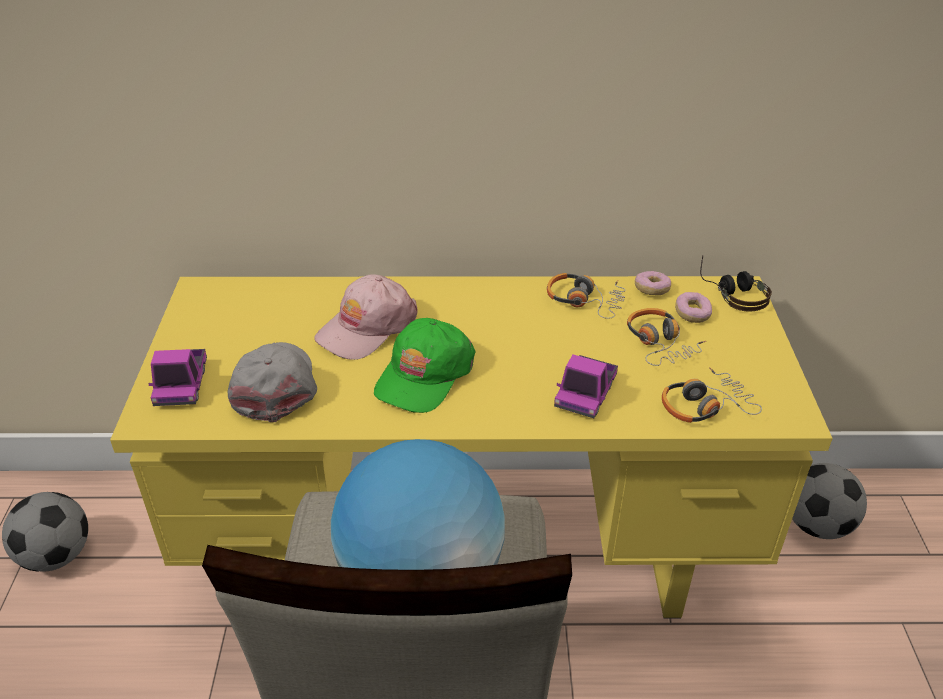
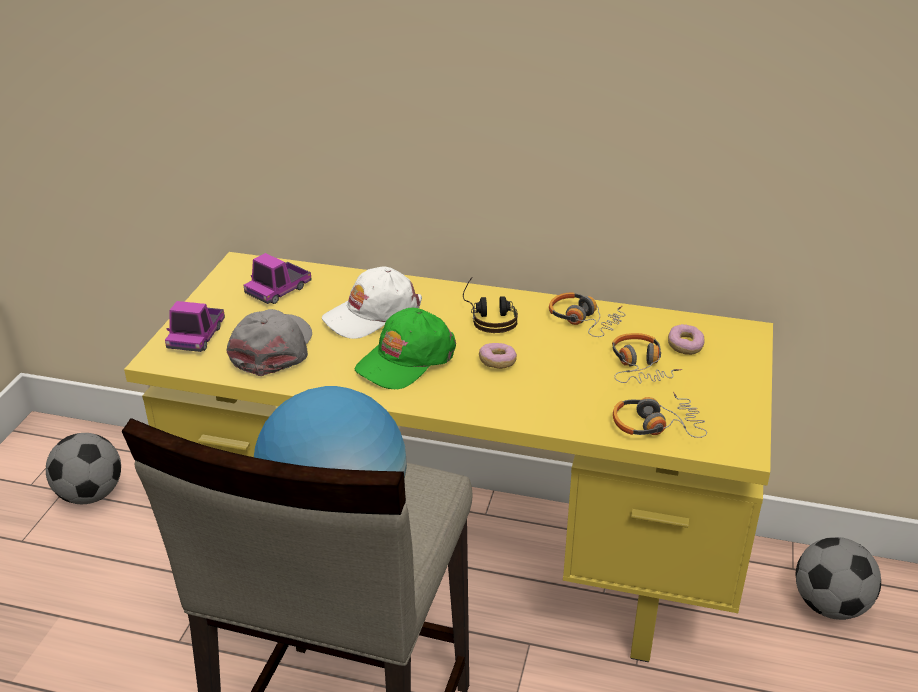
camera: 15 degrees right, 5 degrees down
pink cap [314,274,418,360] -> white cap [322,267,422,339]
toy truck [554,354,618,418] -> toy truck moved to [244,253,312,304]
donut [635,271,671,295] -> donut moved to [479,343,517,369]
headphones [700,256,772,312] -> headphones moved to [463,278,518,333]

